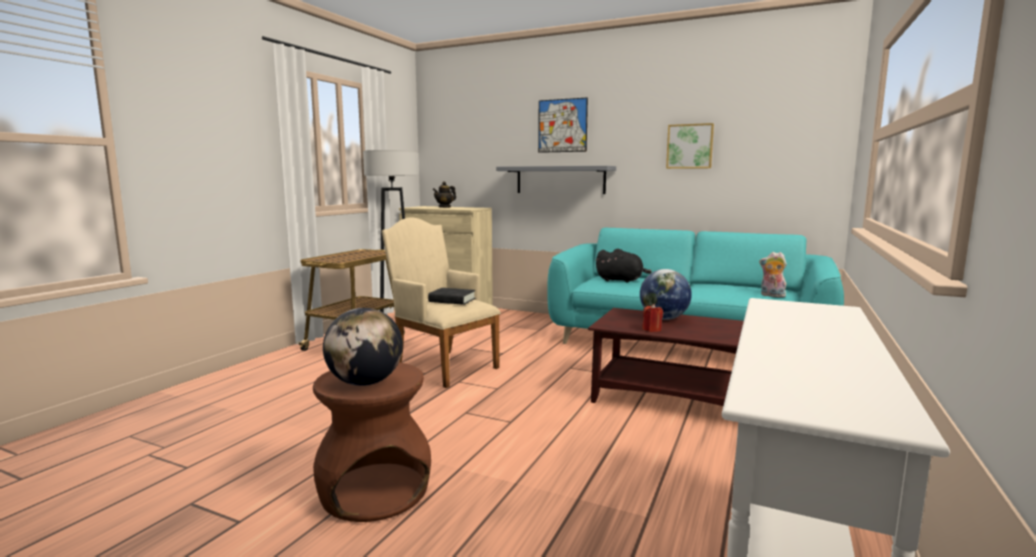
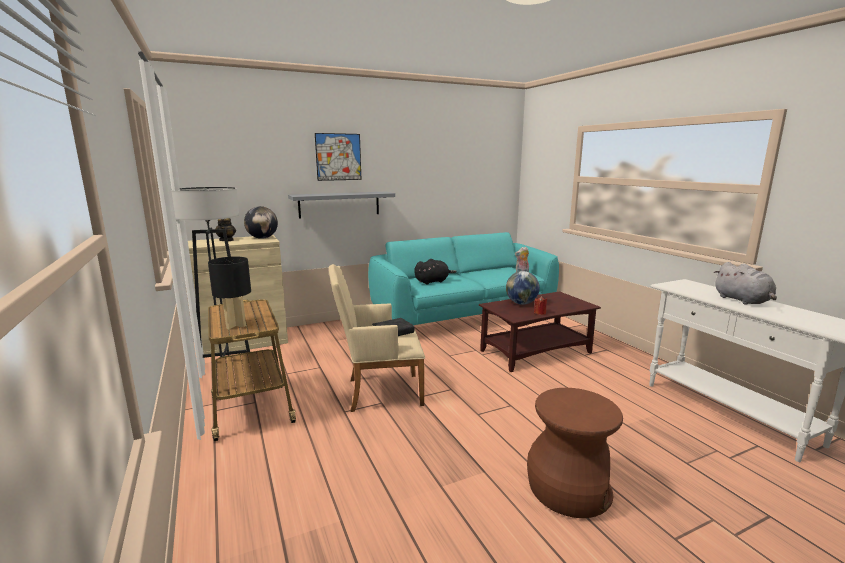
camera: 50 degrees left, 5 degrees up
globe [323,308,403,386] -> globe moved to [244,206,278,239]
picture [666,123,714,169] -> none
none -> black table lamp [208,256,251,329]
none -> grey plush toy [714,262,777,305]

